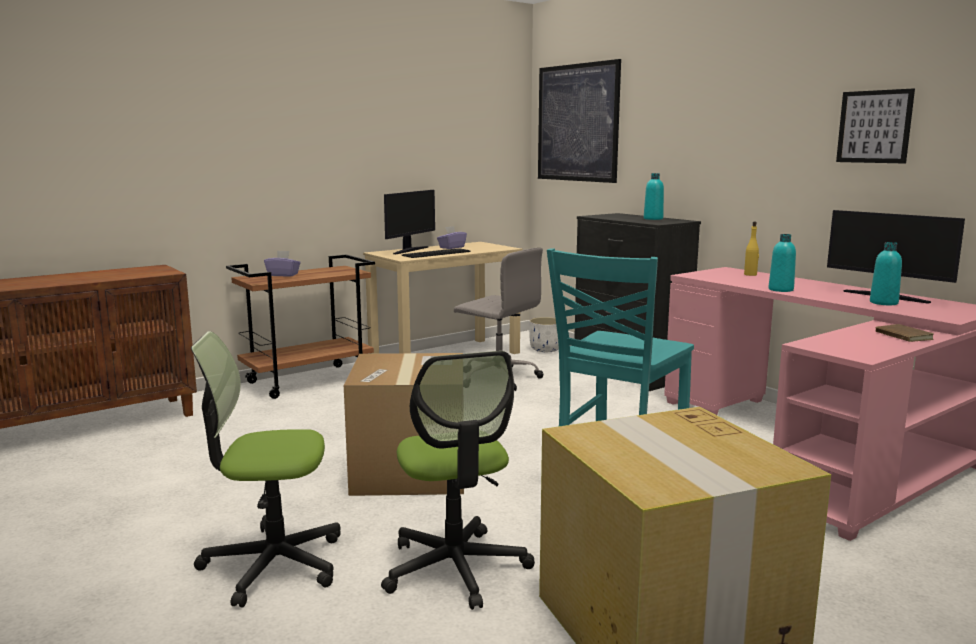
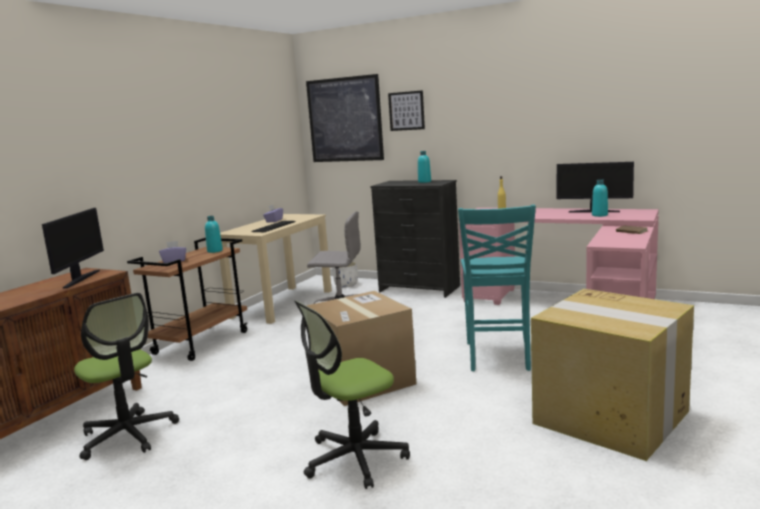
camera: 25 degrees left, 0 degrees up
office chair [381,351,535,610] -> office chair moved to [74,293,179,460]
monitor [384,190,435,254] -> monitor moved to [42,208,104,288]
turquoise bottle [769,234,796,292] -> turquoise bottle moved to [205,216,223,253]
picture [836,88,915,163] -> picture moved to [388,90,425,131]

